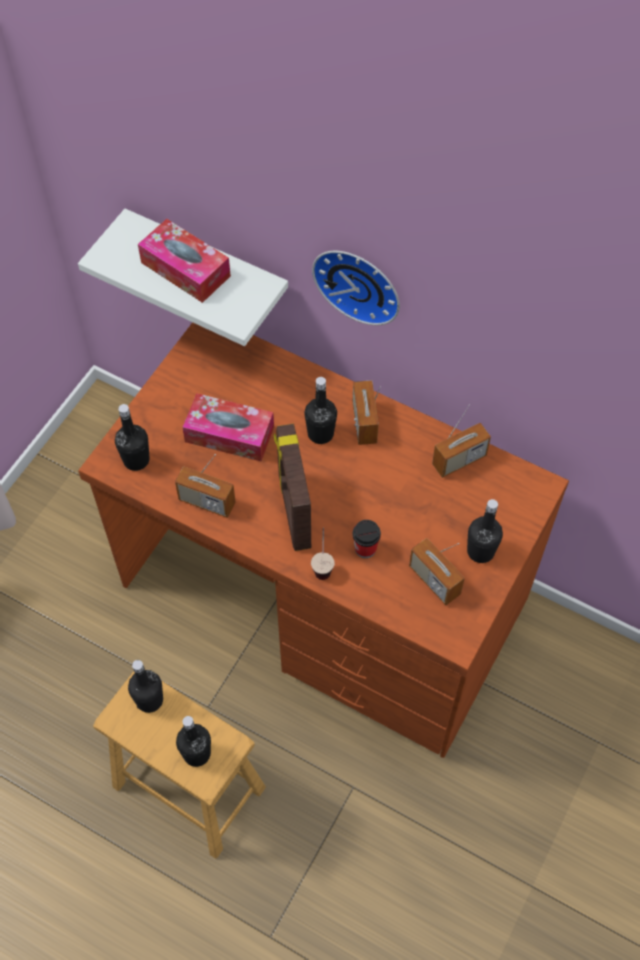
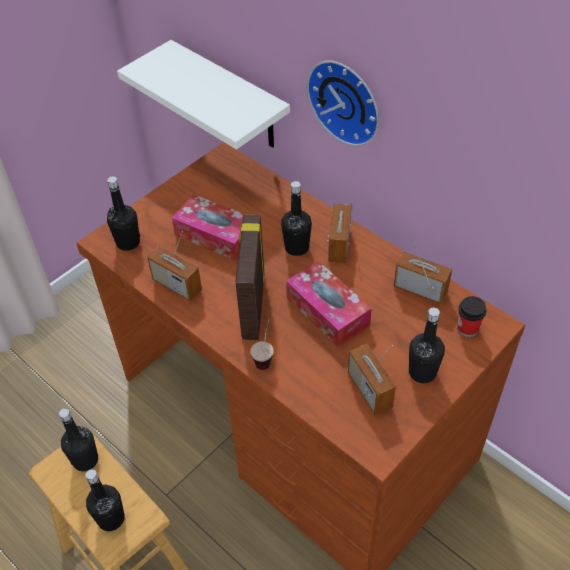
camera: 15 degrees right, 10 degrees down
tissue box [138,219,231,303] -> tissue box moved to [286,261,372,347]
cup [352,520,381,558] -> cup moved to [457,296,487,337]
radio [432,405,491,478] -> radio turned 135 degrees counterclockwise [393,243,452,304]

